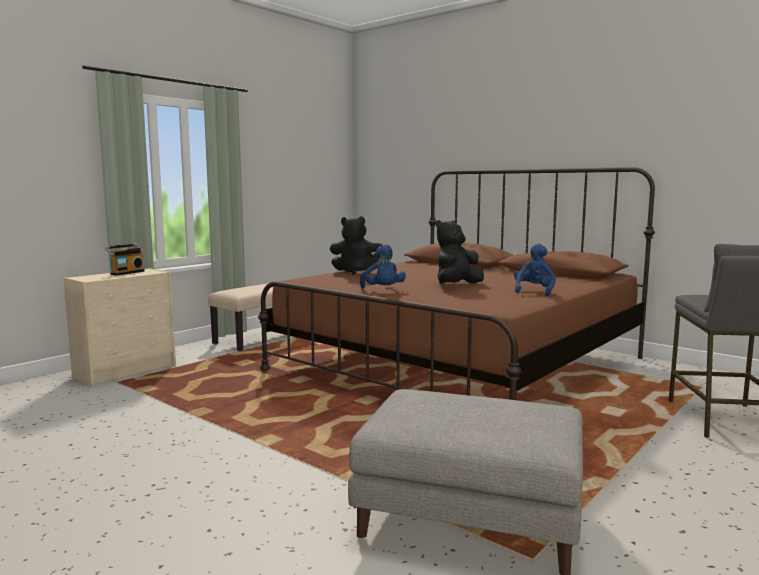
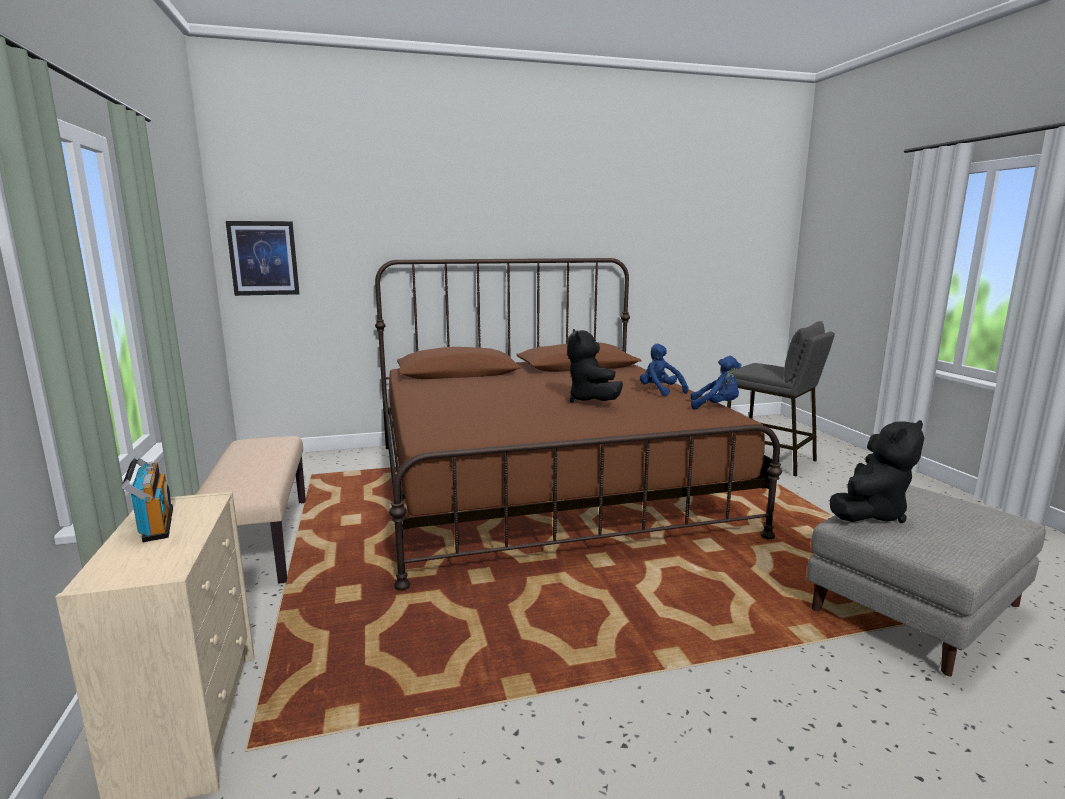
camera: 55 degrees left, 5 degrees up
black plush toy [330,216,382,275] -> black plush toy moved to [830,420,924,523]
blue plush toy [360,244,406,289] -> blue plush toy moved to [691,356,741,410]
none -> picture [226,221,299,296]

